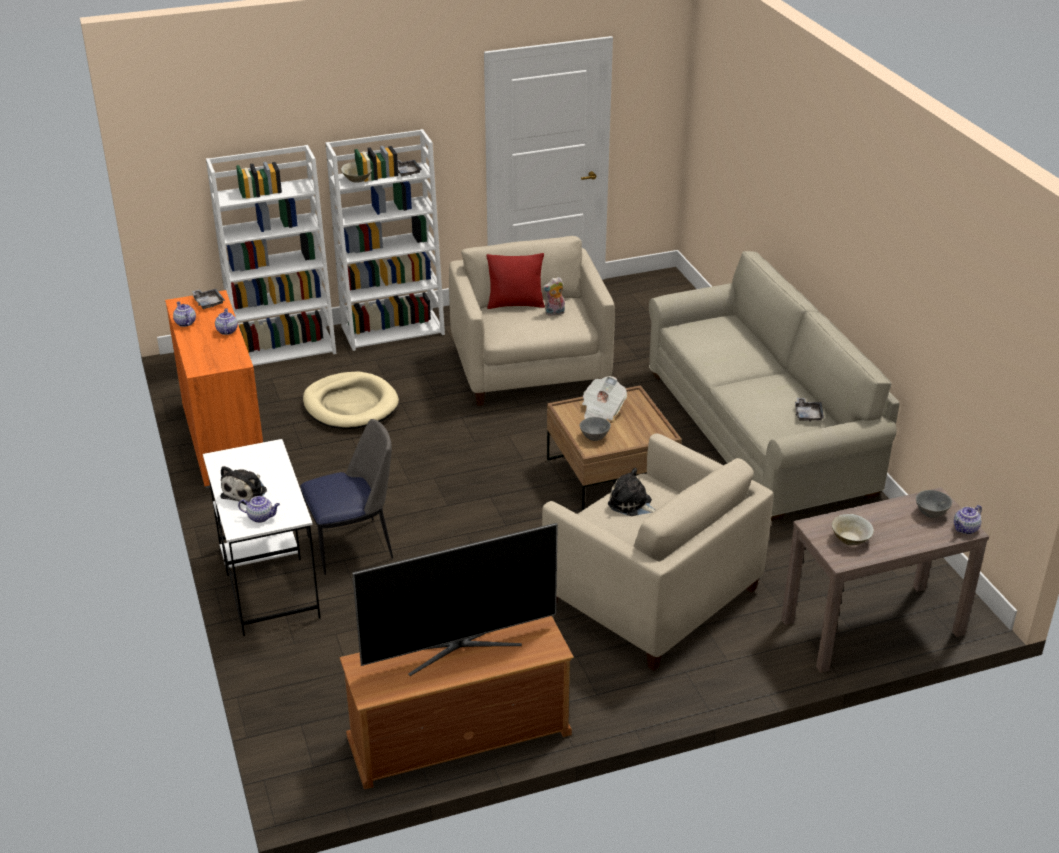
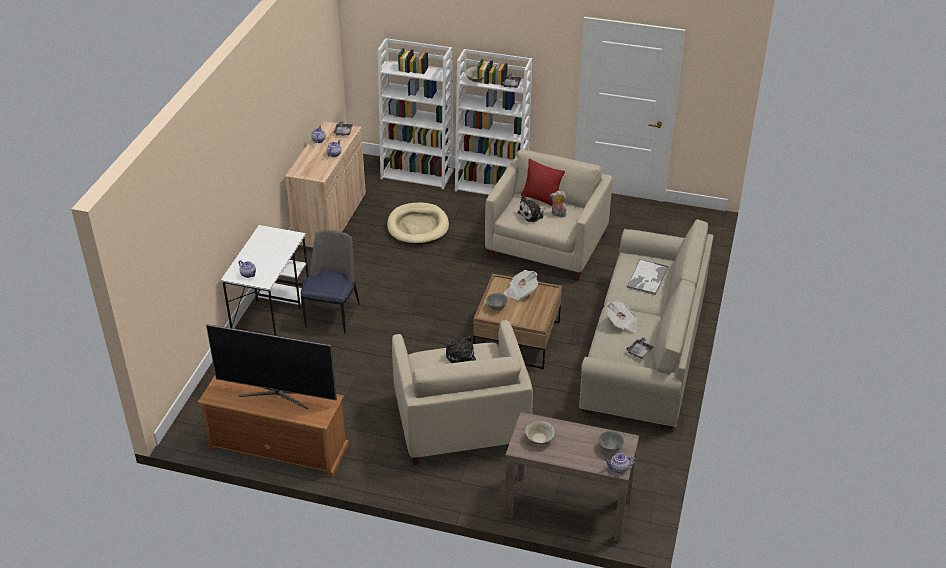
camera: 35 degrees right, 5 degrees up
orange cabinet [165,290,263,488] -> beige cabinet [285,121,366,247]
plush toy [221,466,267,505] -> plush toy moved to [518,196,546,222]
chair [300,419,393,575] -> chair turned 90 degrees counterclockwise [300,230,360,334]
none -> newspaper [607,301,638,333]
none -> tray [626,259,669,295]

